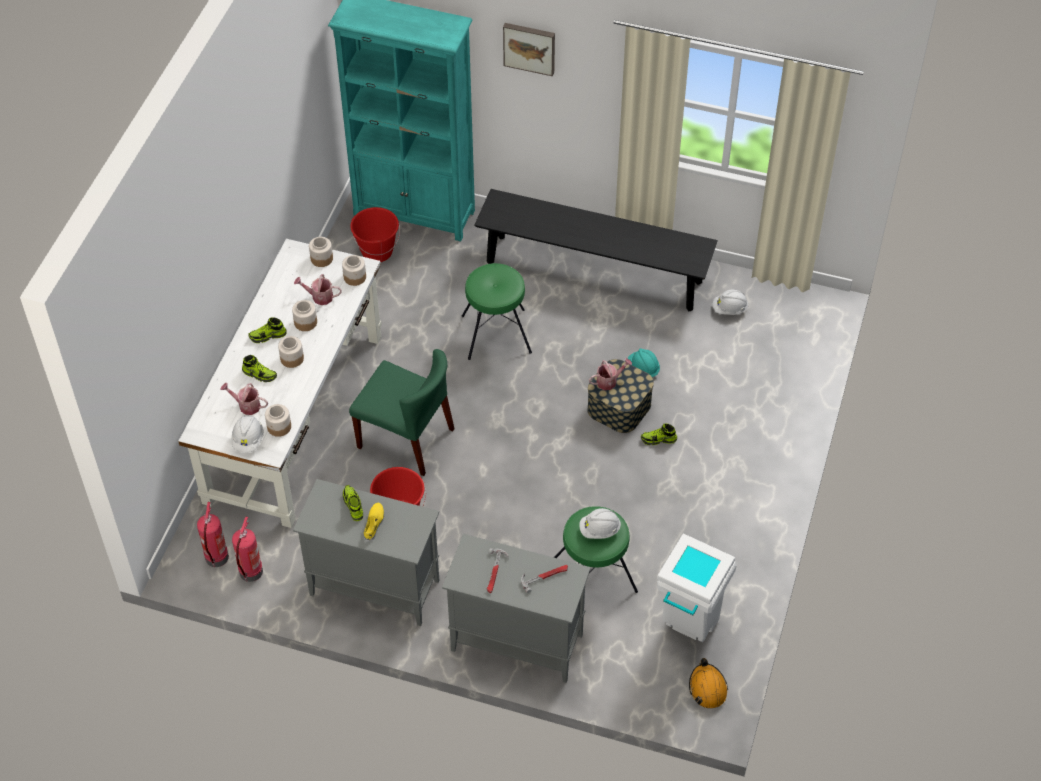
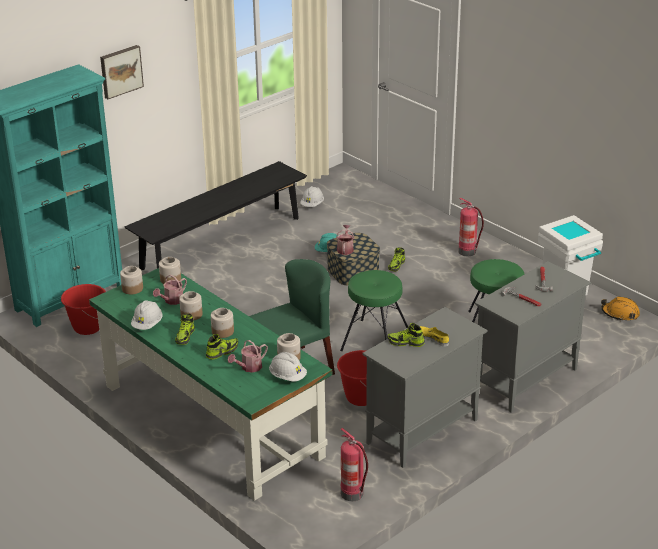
camera: 60 degrees left, 20 degrees down
white desk [178,239,382,528] -> green desk [89,268,332,501]
fire extinguisher [197,502,229,567] -> fire extinguisher moved to [458,198,484,256]
green stool [462,263,532,360] -> green stool moved to [340,270,408,351]
white hard hat [579,508,621,539] -> white hard hat moved to [131,300,163,330]

